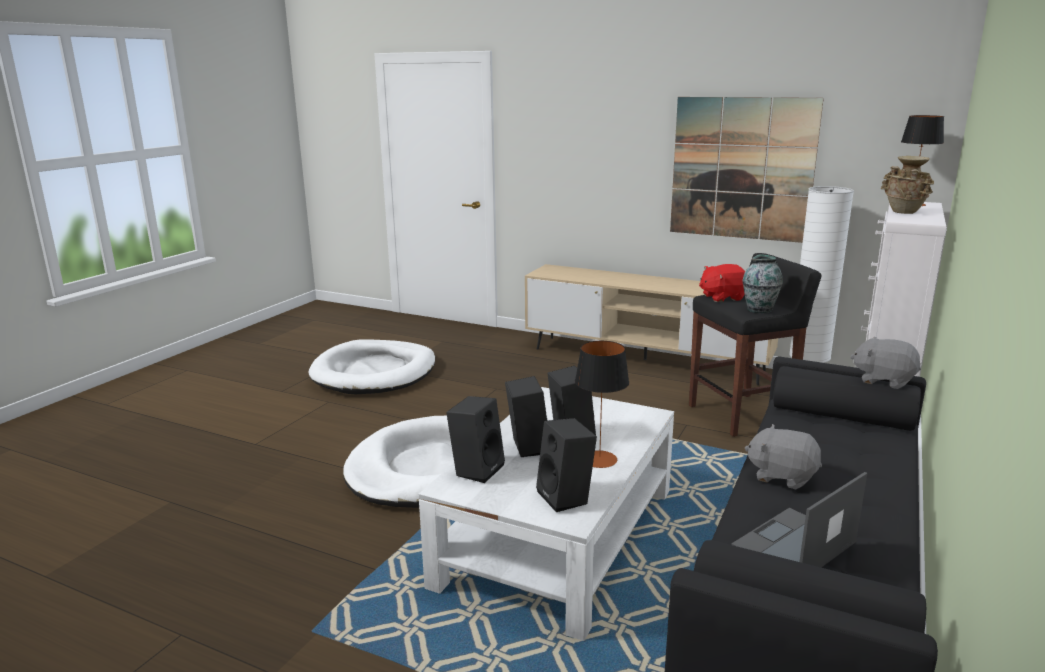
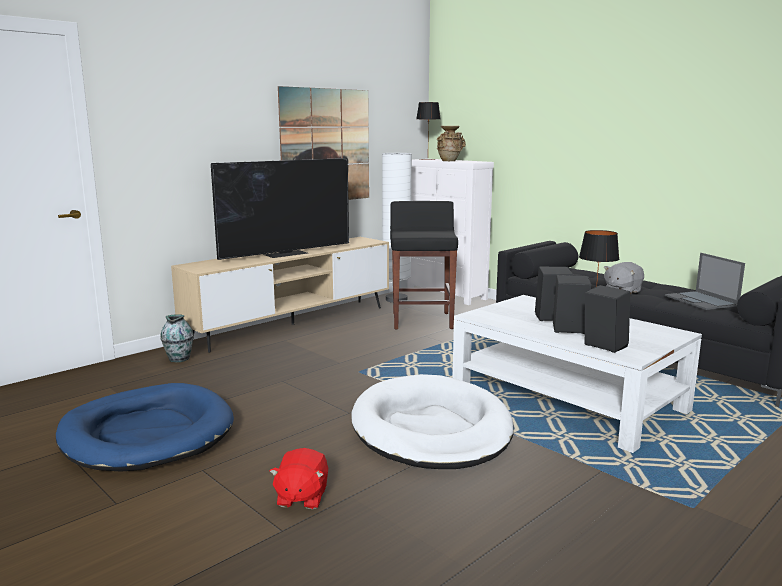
camera: 70 degrees left, 5 degrees down
white dog bed [308,339,435,394] -> blue dog bed [56,383,234,471]
black speaker [536,418,597,512] -> none
red plush toy [699,264,745,302] -> red plush toy moved to [269,448,328,509]
vase [742,254,783,313] -> vase moved to [160,314,194,362]
grey plush toy [850,337,921,389] -> none
none -> television [211,158,349,260]

